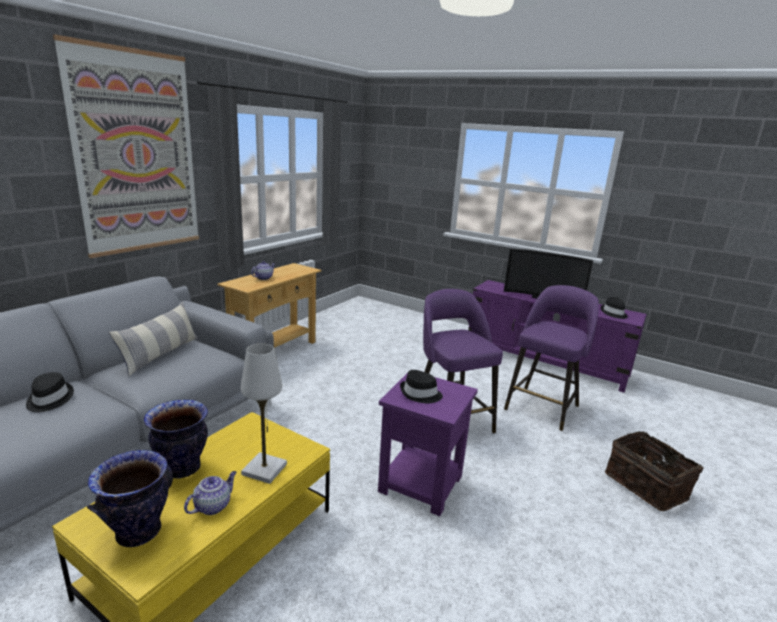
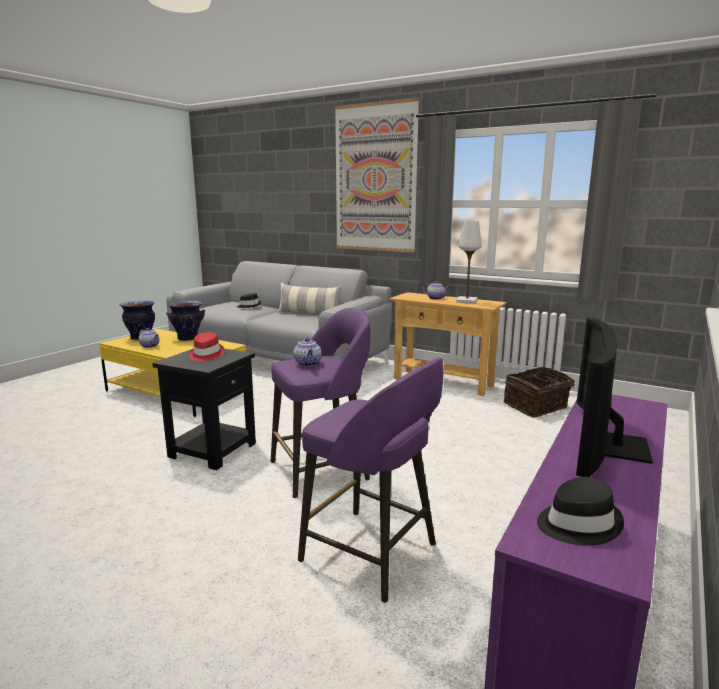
camera: 90 degrees right, 5 degrees down
white table lamp [241,344,287,484] -> white table lamp moved to [456,221,482,304]
purple side table [378,373,478,516] -> black side table [152,349,256,470]
black hat [400,370,443,403] -> red hat [189,332,225,361]
basket [605,431,703,511] -> basket moved to [504,367,575,418]
none -> teapot [293,338,322,366]

